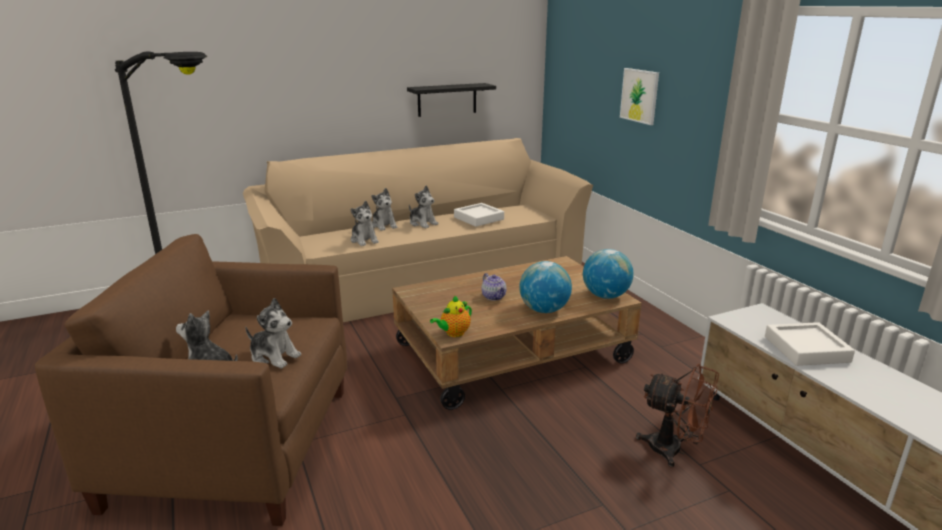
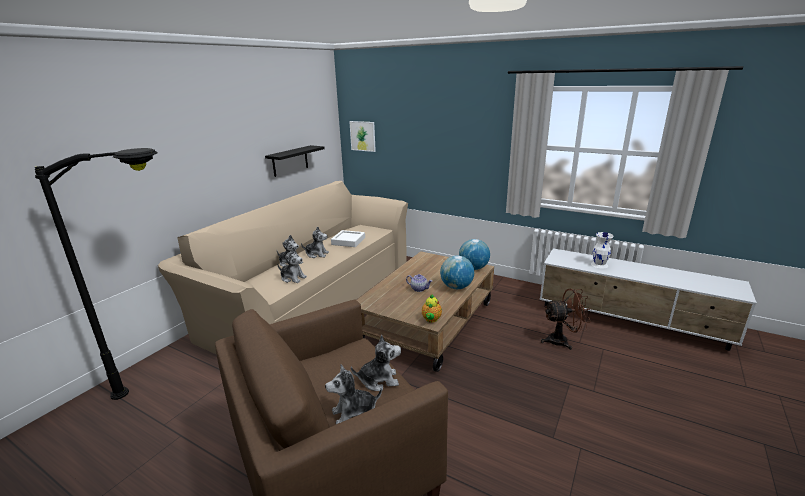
camera: 35 degrees left, 0 degrees up
picture [620,68,659,125] -> picture moved to [349,121,376,152]
white tray [765,322,855,366] -> white vase [591,232,614,268]

